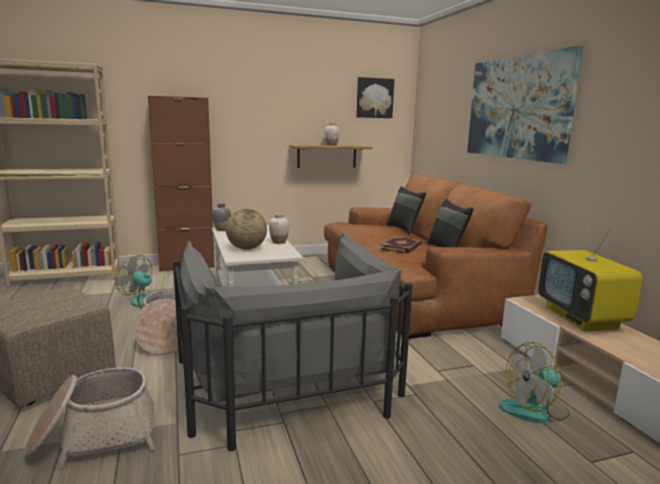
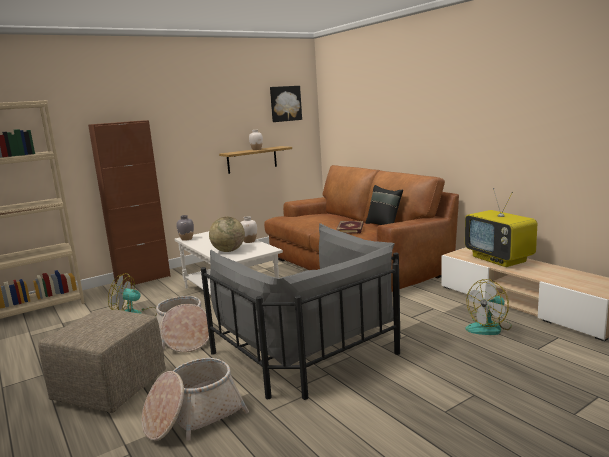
camera: 15 degrees left, 0 degrees up
black pillow [387,186,426,234] -> none
picture [467,46,583,164] -> none

